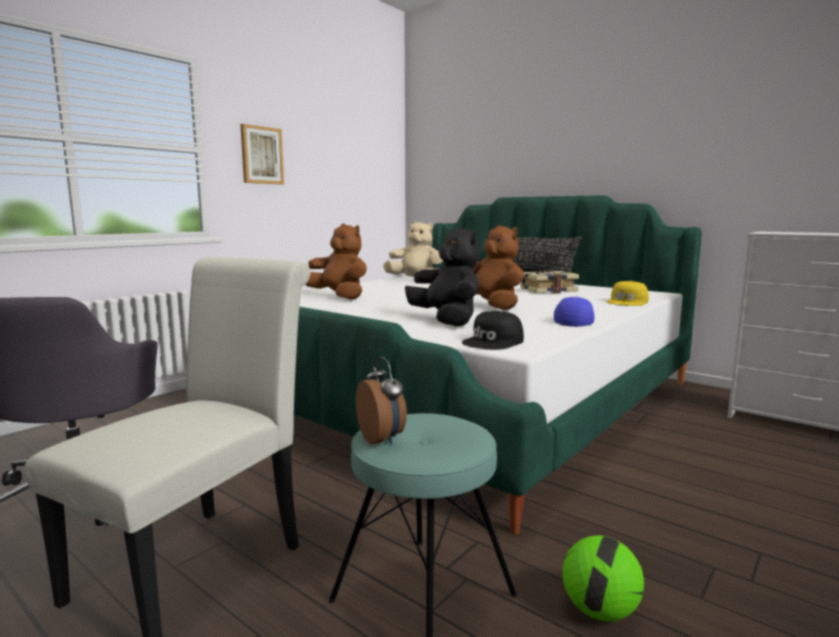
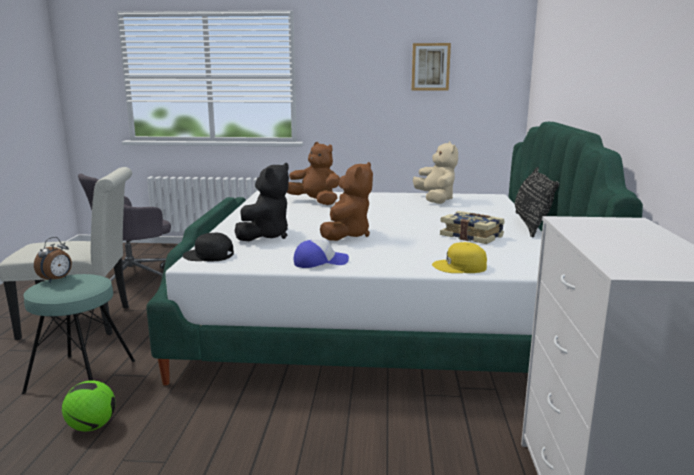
camera: 55 degrees right, 5 degrees up
picture [240,124,284,184] -> picture moved to [411,43,451,90]
brown plush toy [305,223,367,300] -> brown plush toy turned 60 degrees counterclockwise [287,142,340,205]

